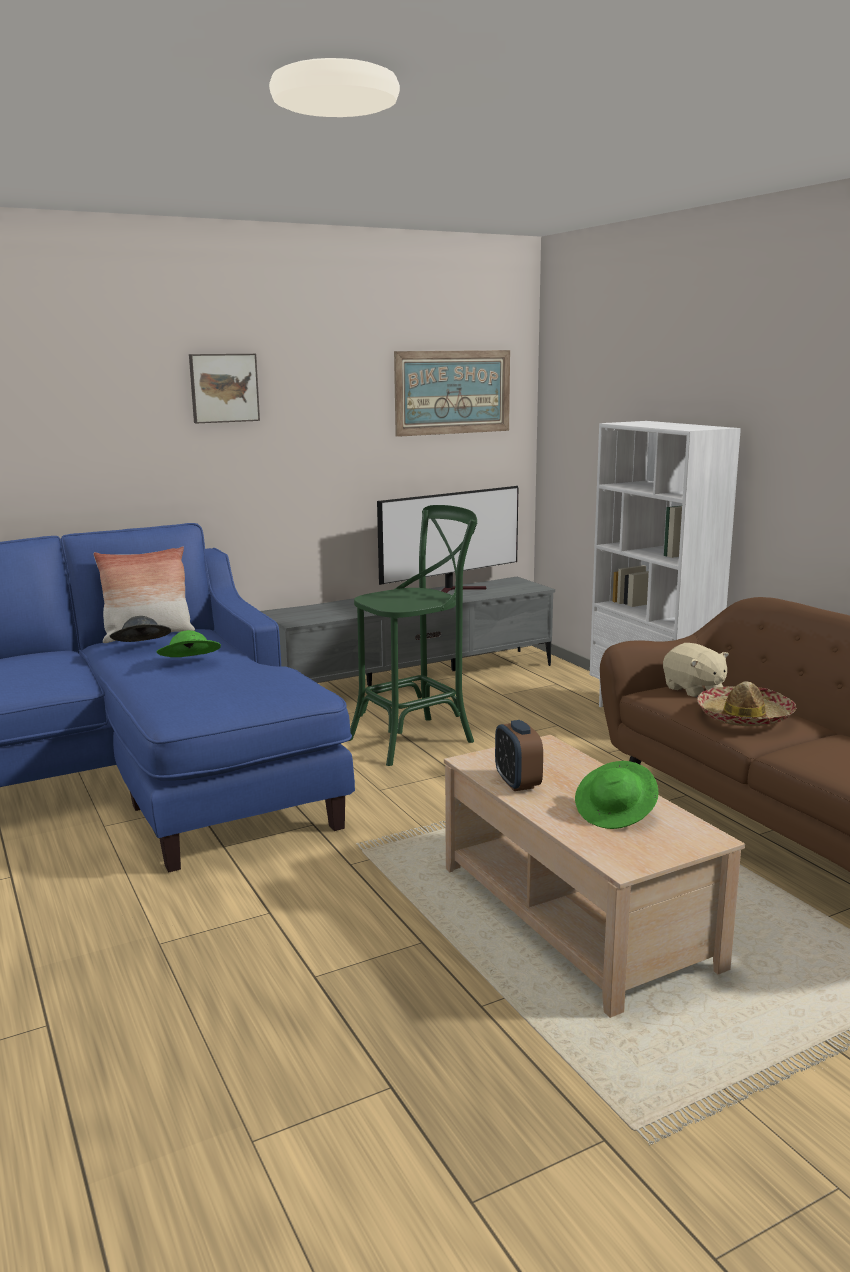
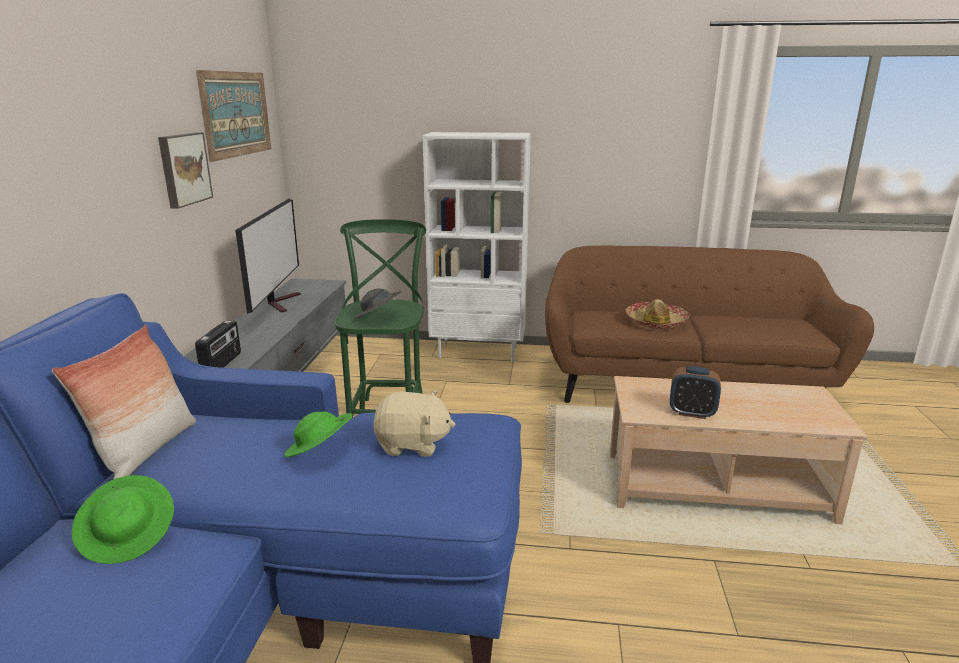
camera: 55 degrees left, 5 degrees up
grey hat [110,616,171,642] -> grey hat moved to [354,288,402,319]
picture [189,354,260,423] -> picture moved to [158,132,213,209]
green hat [575,761,658,829] -> green hat moved to [72,475,174,564]
beige plush toy [663,643,729,697] -> beige plush toy moved to [373,390,455,457]
none -> radio [195,321,241,368]

